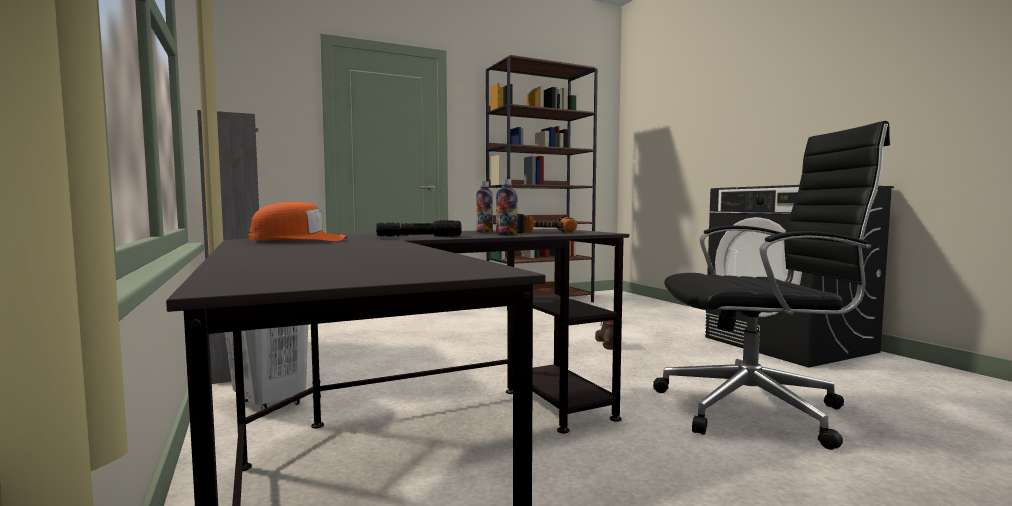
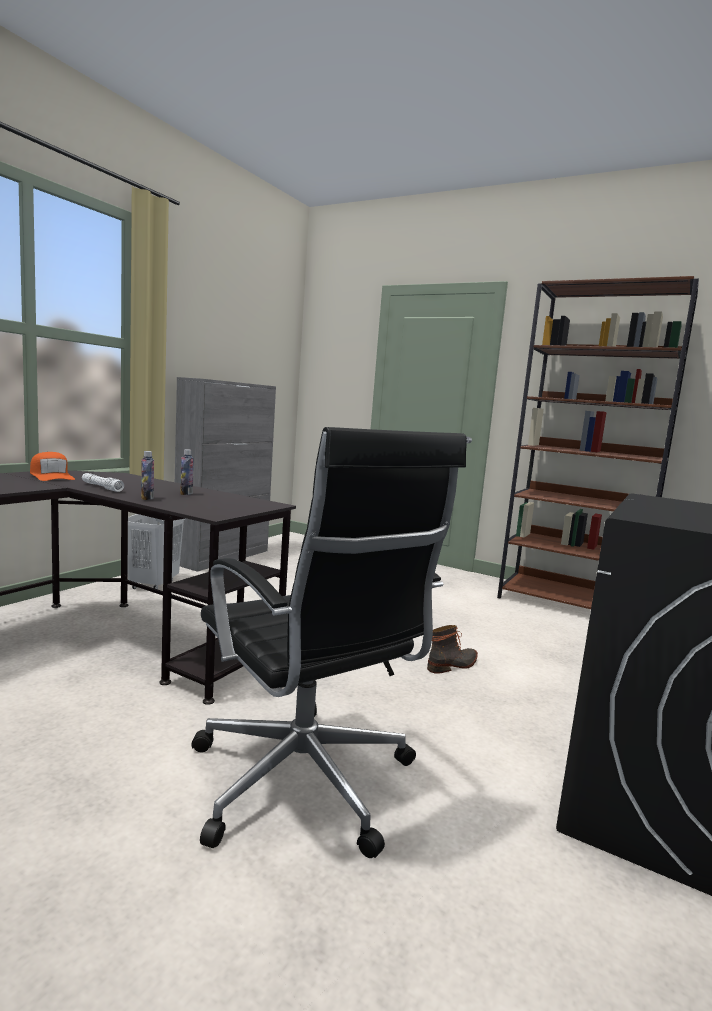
camera: 55 degrees right, 5 degrees up
black flashlight [376,220,462,237] -> white flashlight [82,473,124,492]
power drill [517,214,577,233] -> none

